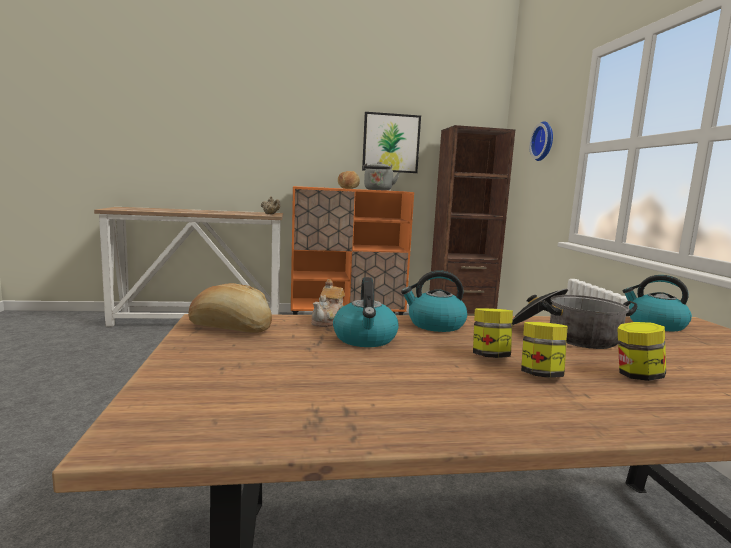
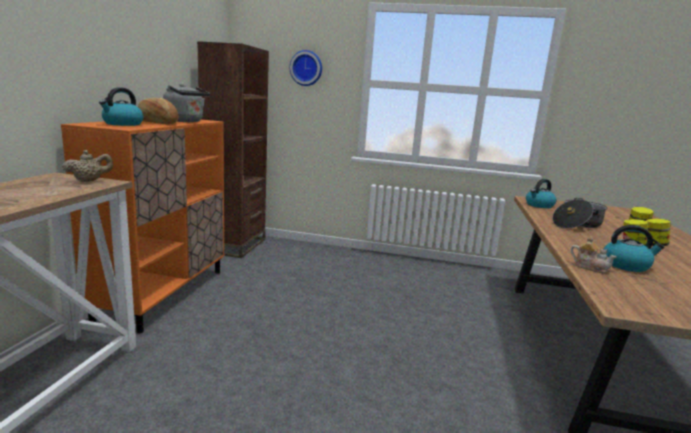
camera: 70 degrees left, 5 degrees up
bread [188,283,272,333] -> none
picture [362,112,421,173] -> none
kettle [401,270,467,332] -> kettle moved to [99,87,143,126]

